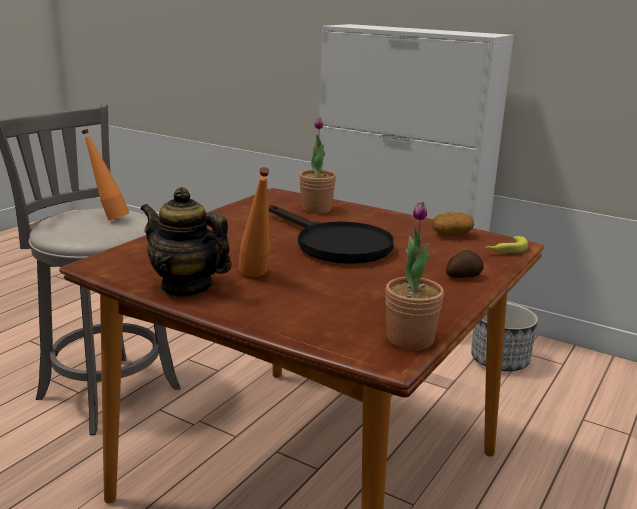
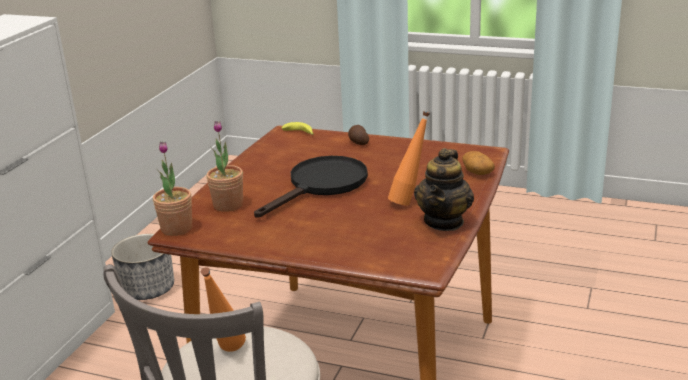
camera: 100 degrees left, 5 degrees up
potted plant [385,202,444,351] -> potted plant moved to [153,142,192,236]
potato [432,212,474,236] -> potato moved to [462,151,495,175]

